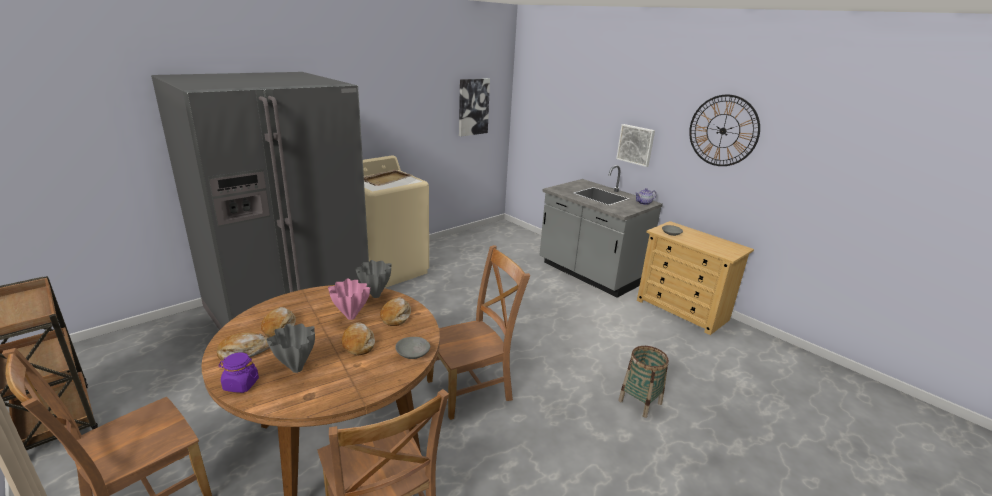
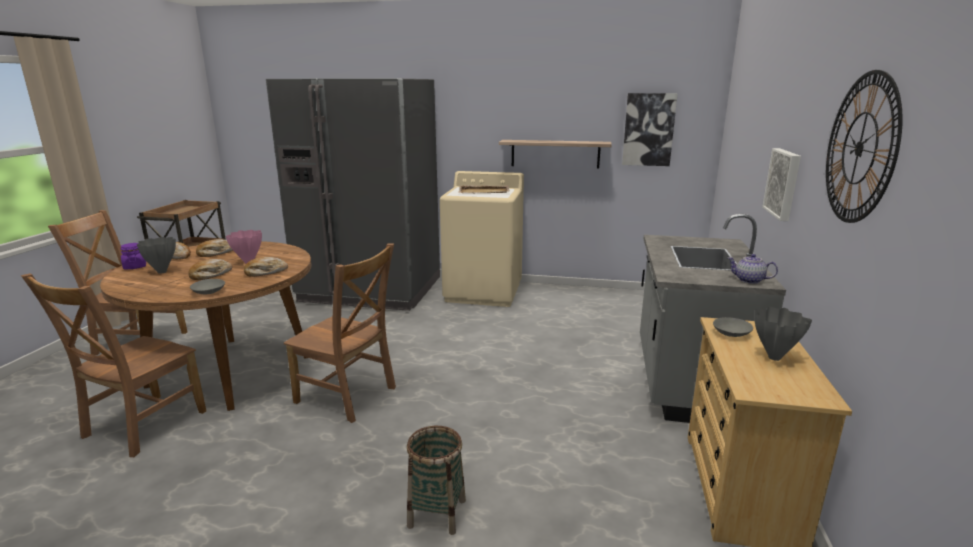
camera: 55 degrees right, 5 degrees down
grey vase [355,260,392,298] -> grey vase moved to [755,307,812,361]
none -> shelf [499,140,612,169]

